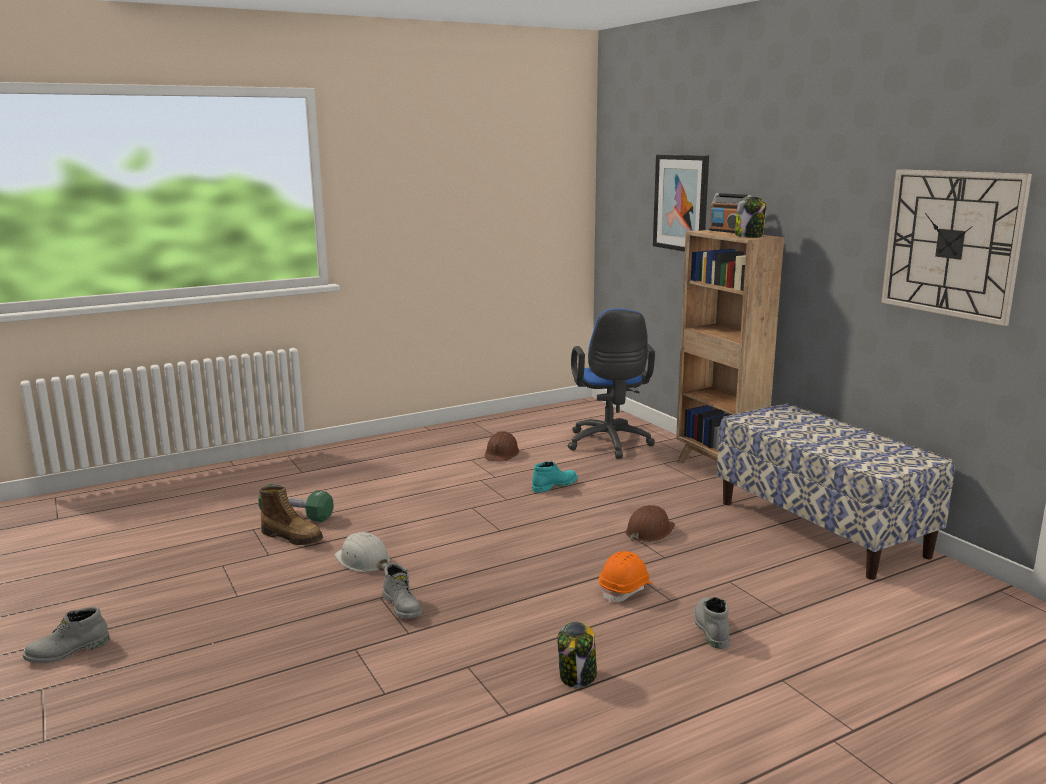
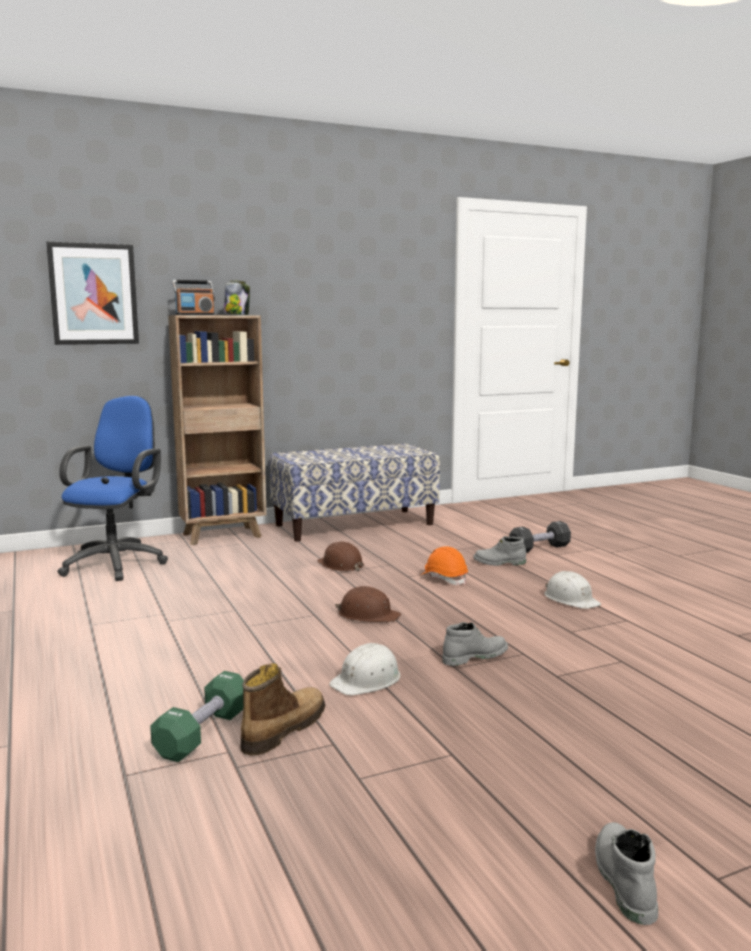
camera: 85 degrees left, 5 degrees down
grey boot [23,607,110,663] -> grey boot turned 150 degrees counterclockwise [595,822,658,925]
brown hard hat [485,431,520,462] -> brown hard hat moved to [335,586,401,623]
turquoise boot [532,461,578,493] -> none
jar [558,621,597,688] -> white hard hat [544,571,601,609]
blue office chair [568,309,655,459] -> blue office chair turned 75 degrees counterclockwise [58,396,168,581]
wall clock [881,169,1032,326] -> none
none -> black dumbbell [509,521,571,553]

